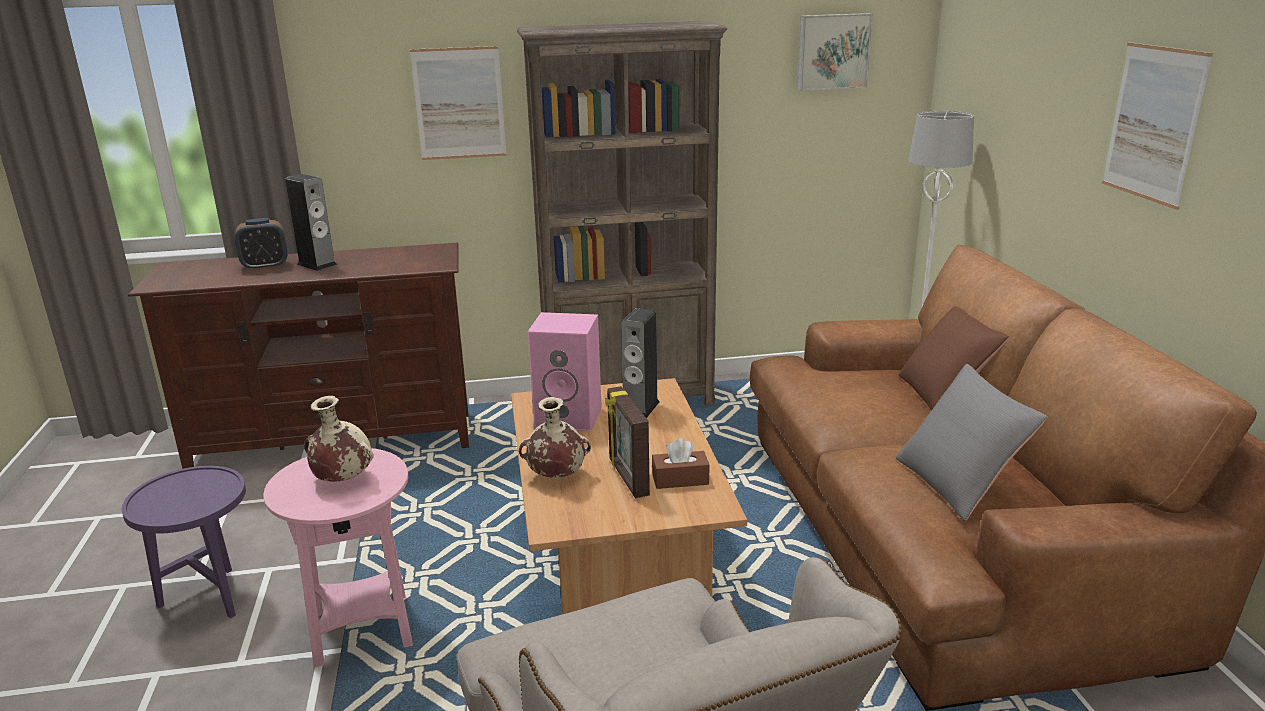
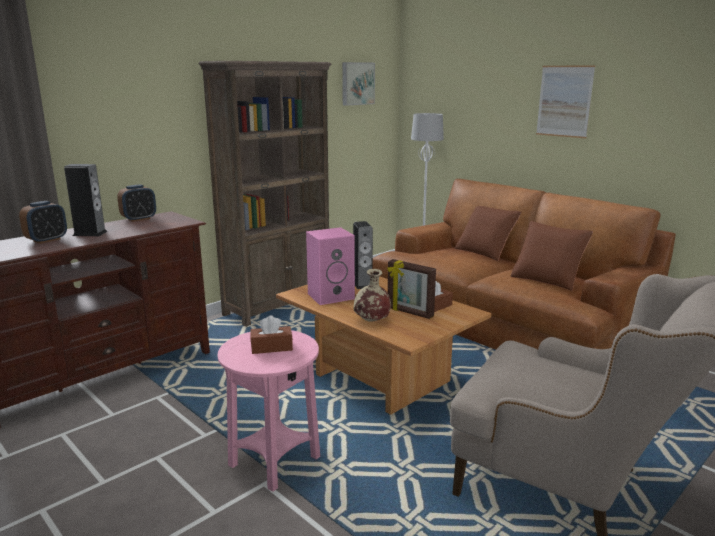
camera: 35 degrees left, 5 degrees down
purple side table [122,466,246,618] -> none
beige vase [304,396,374,482] -> brown tissue box [250,315,293,354]
picture [410,46,507,160] -> none
grey pillow [896,364,1048,521] -> brown pillow [511,221,593,291]
none -> alarm clock [117,184,156,222]

